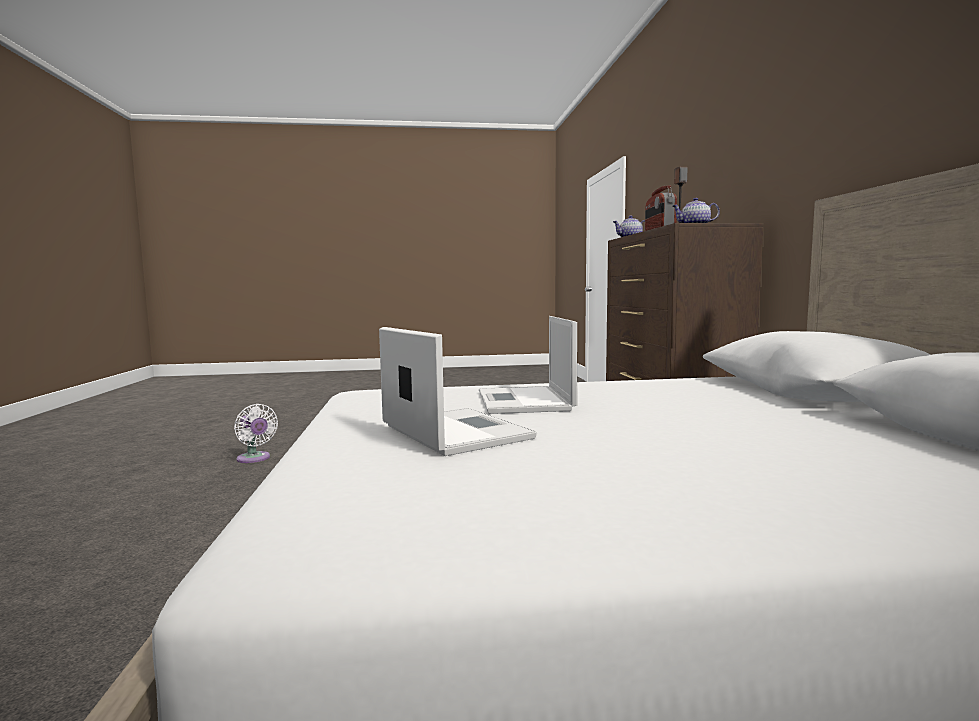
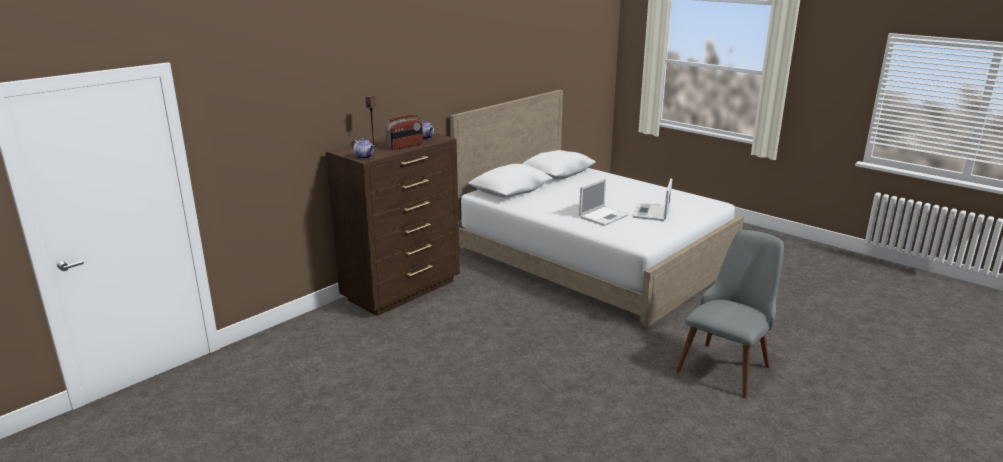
camera: 130 degrees left, 15 degrees up
white fan [234,404,278,463] -> none
none -> grey chair [676,230,784,398]

